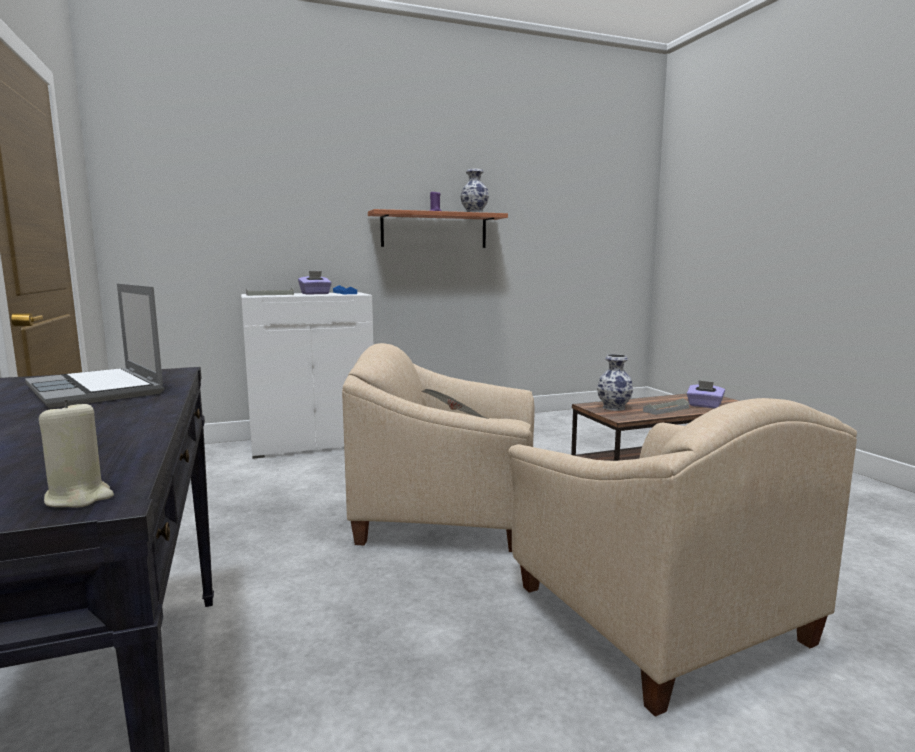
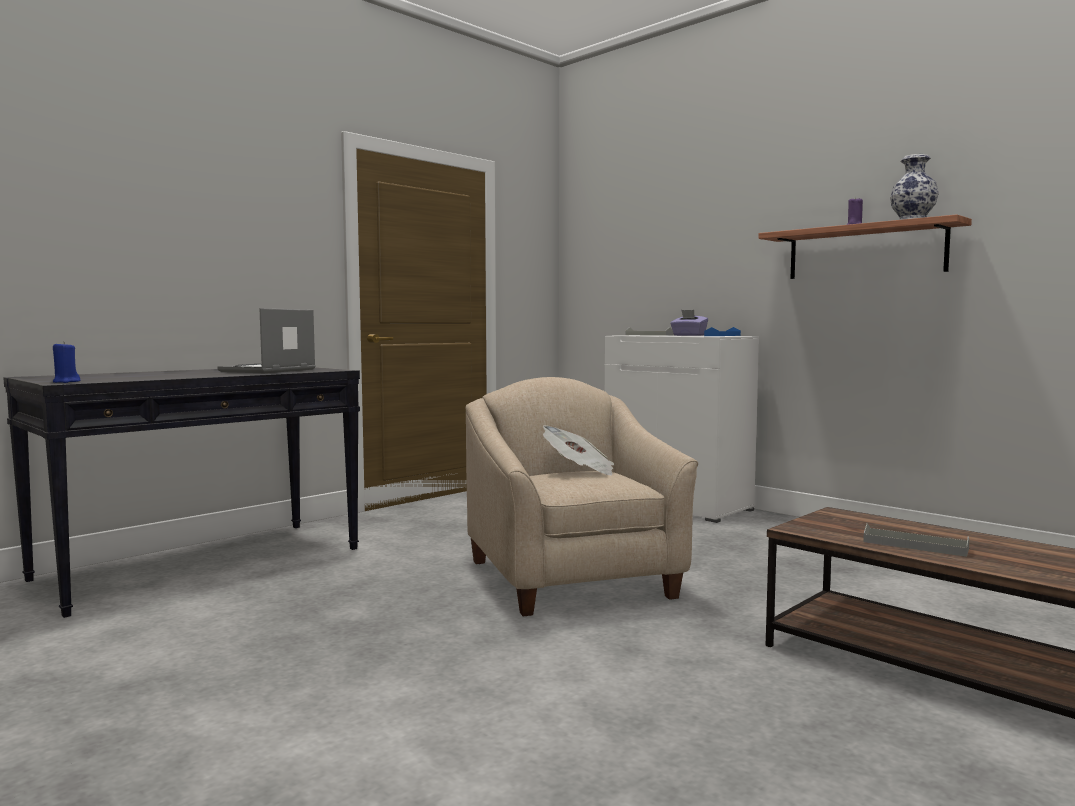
camera: 65 degrees right, 5 degrees down
beige candle [39,399,114,508] -> blue candle [53,342,80,383]
beige armchair [508,398,857,717] -> none
vase [597,354,633,411] -> none
purple tissue box [687,380,725,408] -> none

